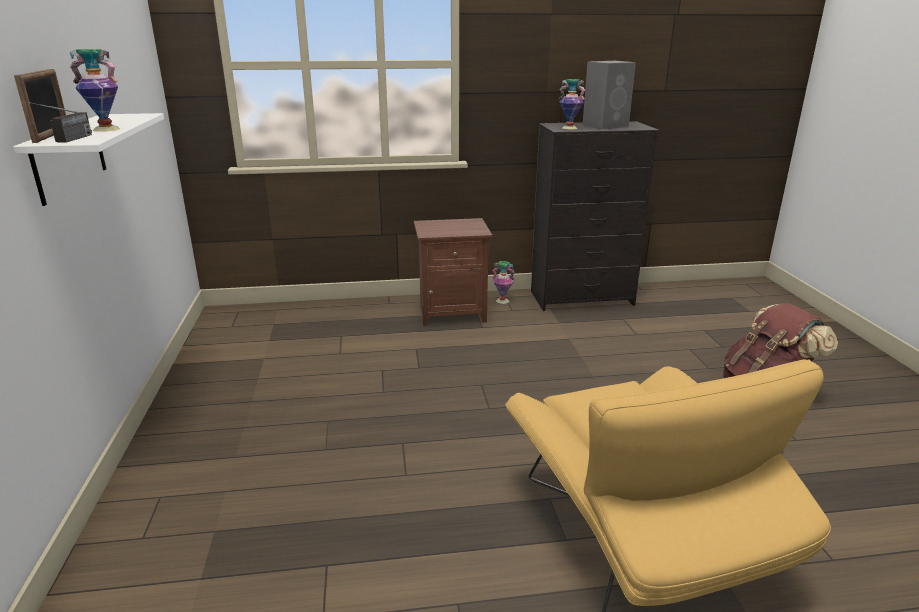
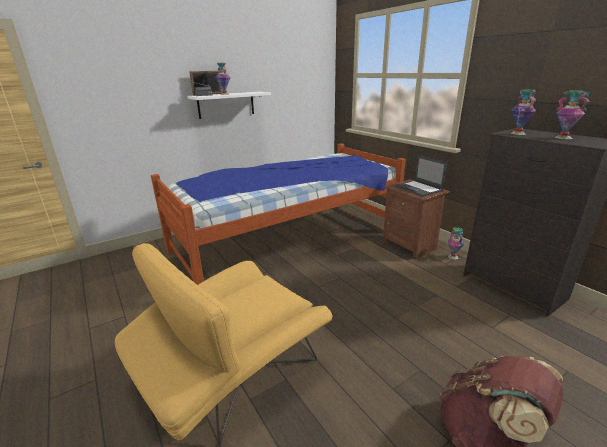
camera: 65 degrees right, 0 degrees up
grey speaker [582,61,636,129] -> vase [554,91,589,139]
none -> bed [151,143,406,285]
none -> laptop [395,155,447,197]

